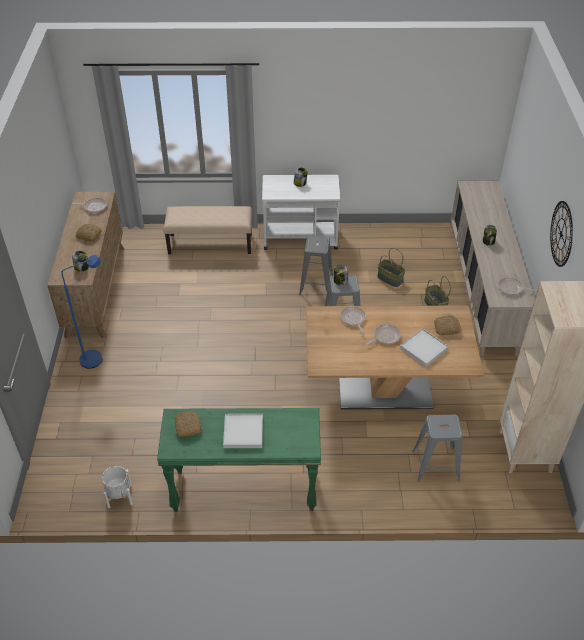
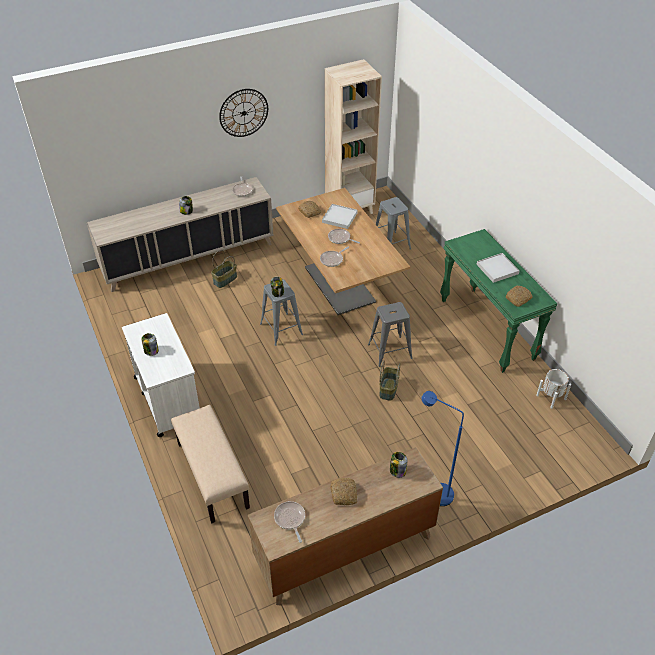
camera: 115 degrees left, 0 degrees up
grey stool [299,235,333,295] -> grey stool moved to [368,302,413,367]
basket [377,248,405,287] -> basket moved to [379,360,400,401]

